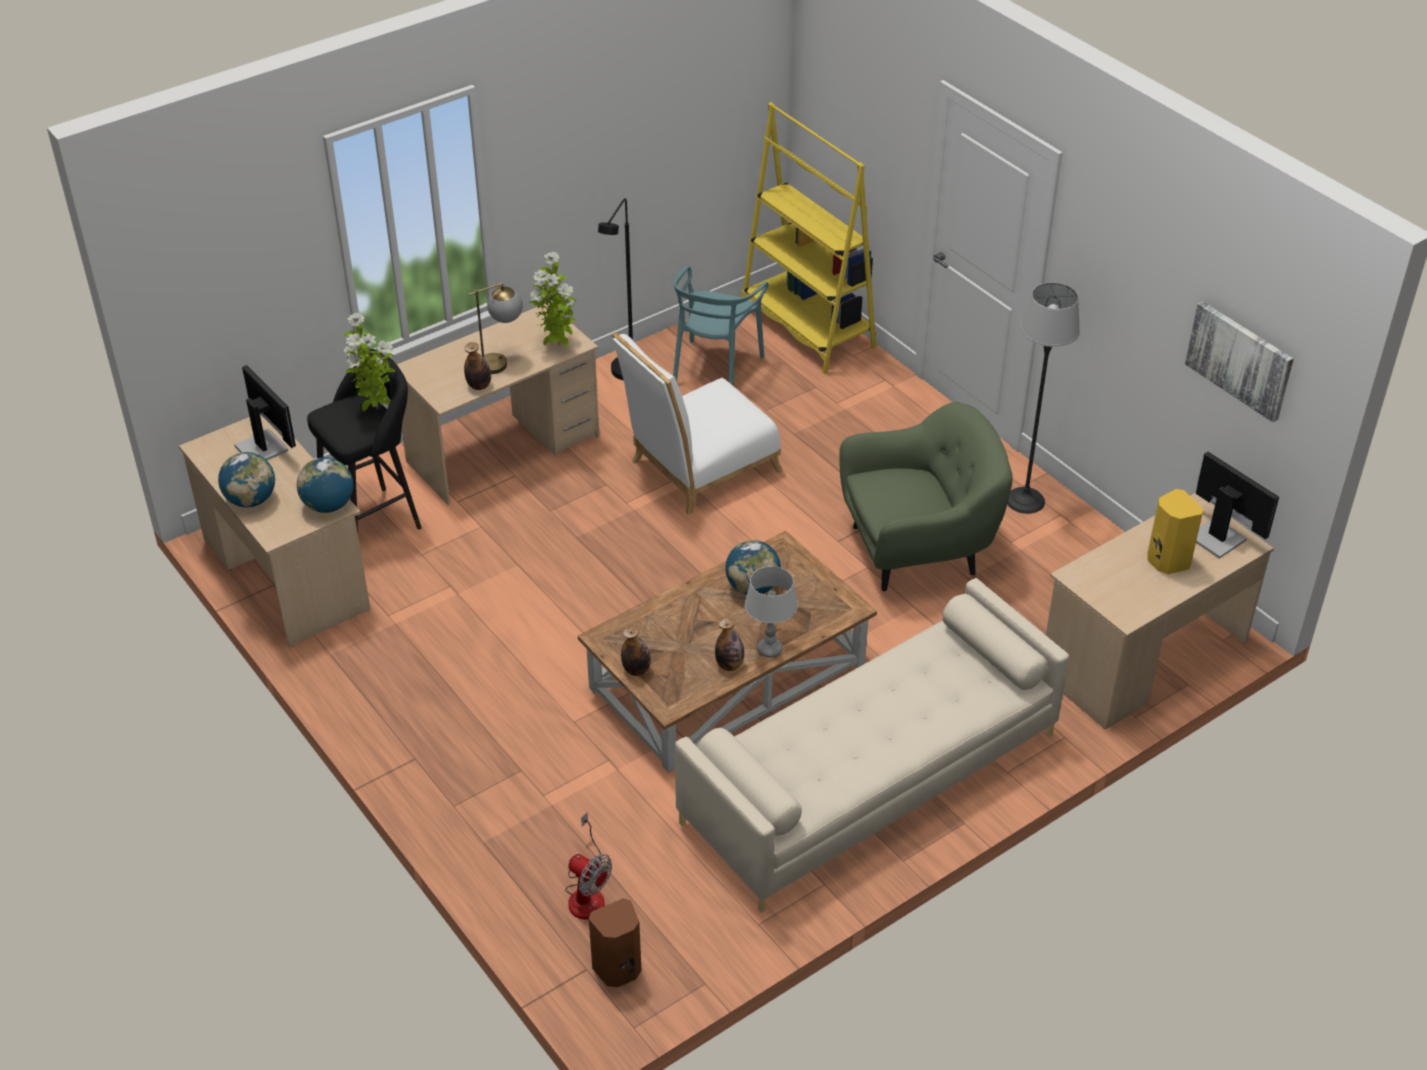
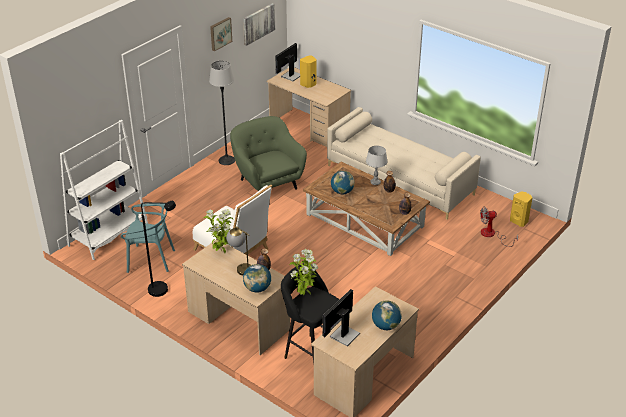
camera: 105 degrees left, 5 degrees down
globe [297,457,353,513] -> globe moved to [243,264,271,293]
fan [565,812,612,920] -> fan turned 120 degrees counterclockwise [480,207,518,247]
brown speaker [589,898,641,987] -> yellow speaker [510,192,532,227]
yellow bookcase [741,102,876,374] -> white bookcase [60,120,148,260]
none -> picture [210,17,232,51]

